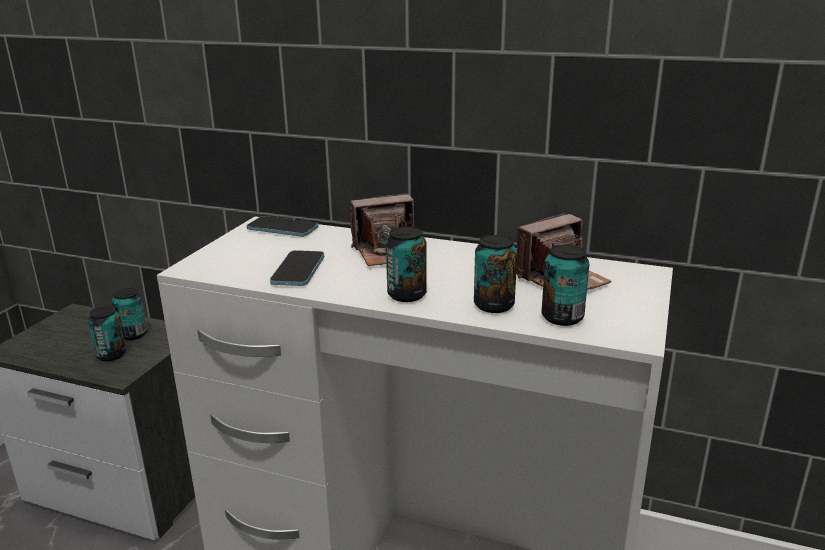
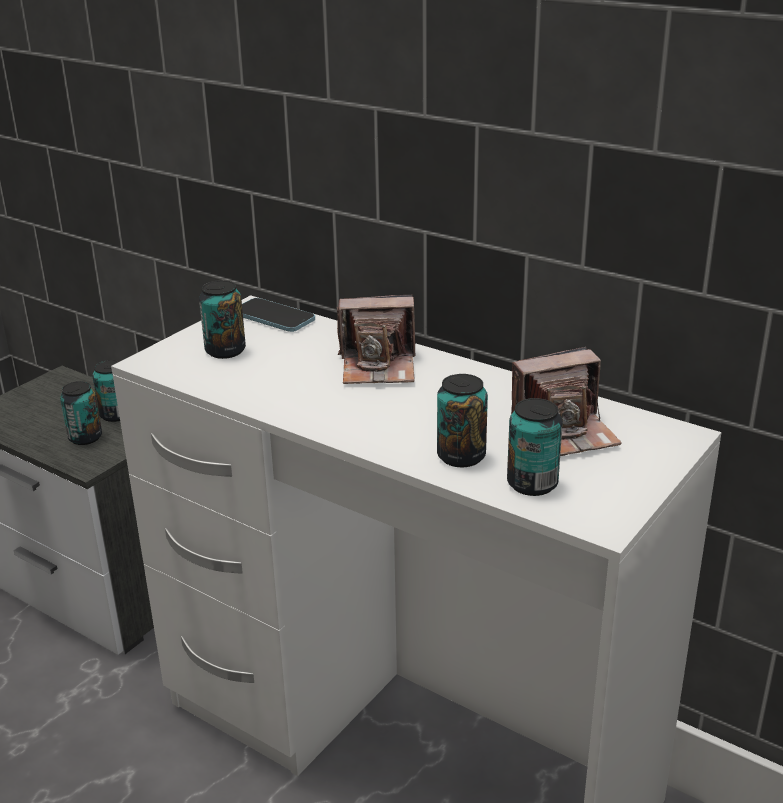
camera: 15 degrees right, 5 degrees up
phone [270,250,324,286] -> none
can [386,227,427,302] -> can moved to [199,280,246,359]

